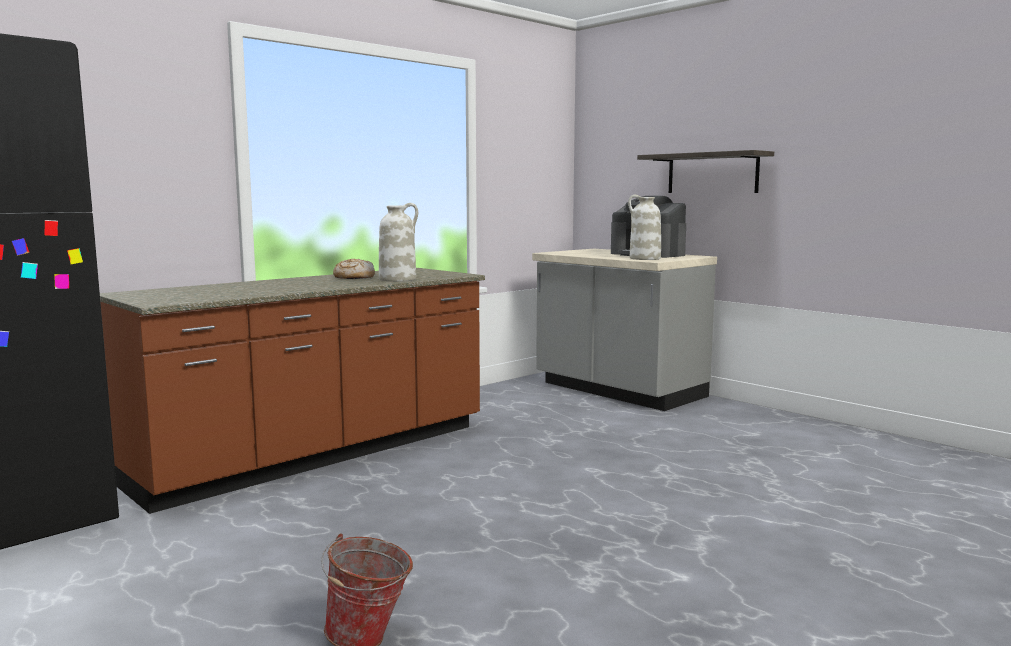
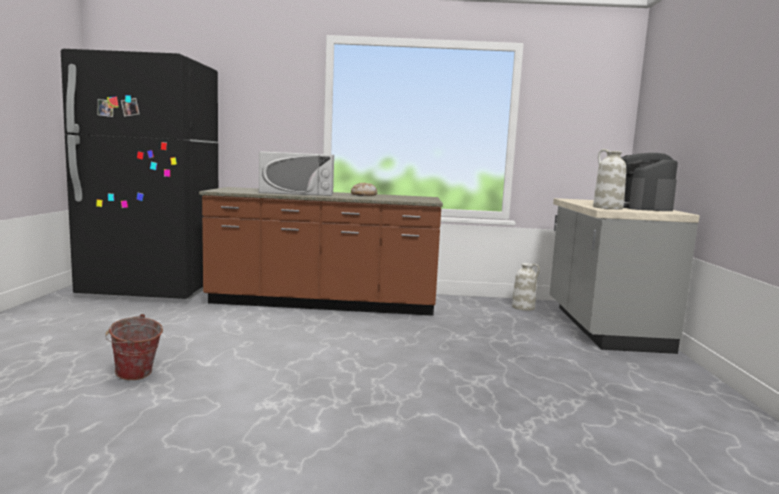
camera: 45 degrees right, 0 degrees up
white vase [379,203,418,282] -> white vase moved to [512,263,540,311]
shelf [637,150,774,193] -> none
none -> white microwave [259,151,334,196]

